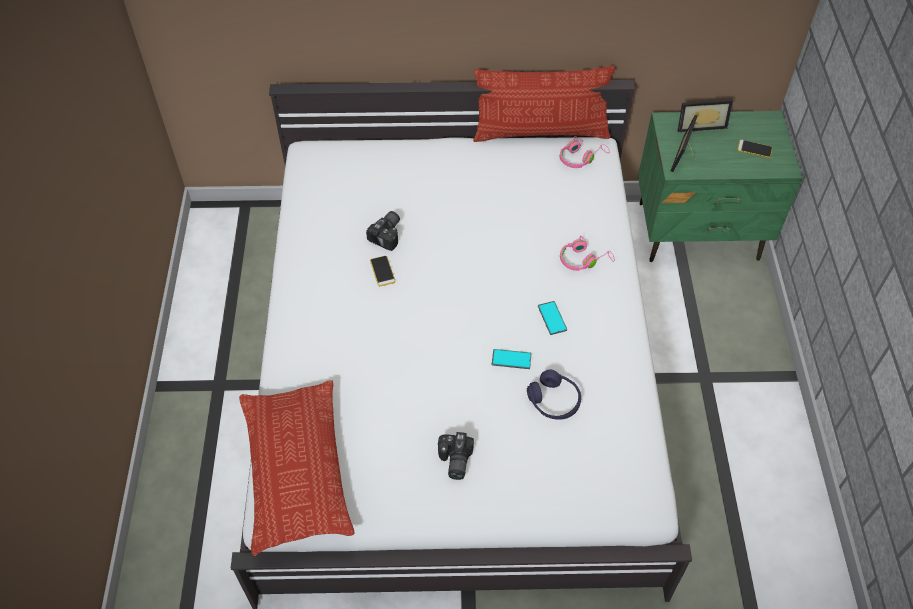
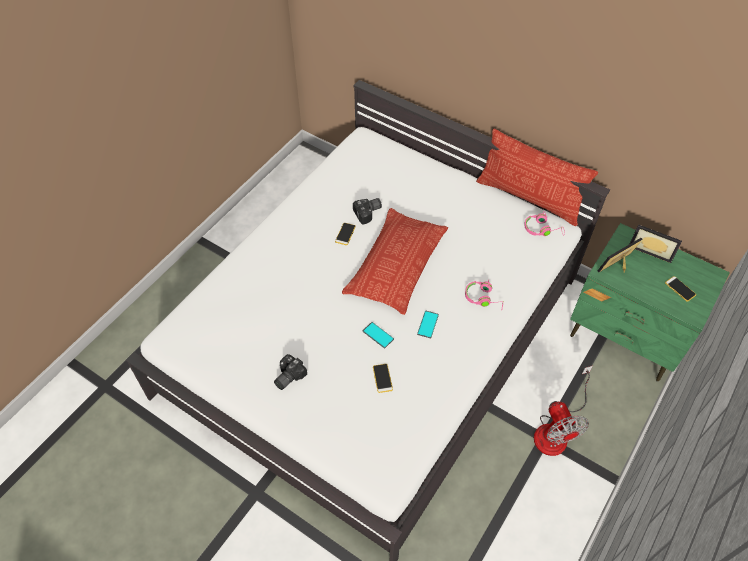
camera: 35 degrees right, 0 degrees up
pillow [239,380,355,556] -> pillow moved to [342,208,448,315]
purple headphones [527,370,581,420] -> phone [373,364,393,393]
none -> fan [534,366,593,456]

